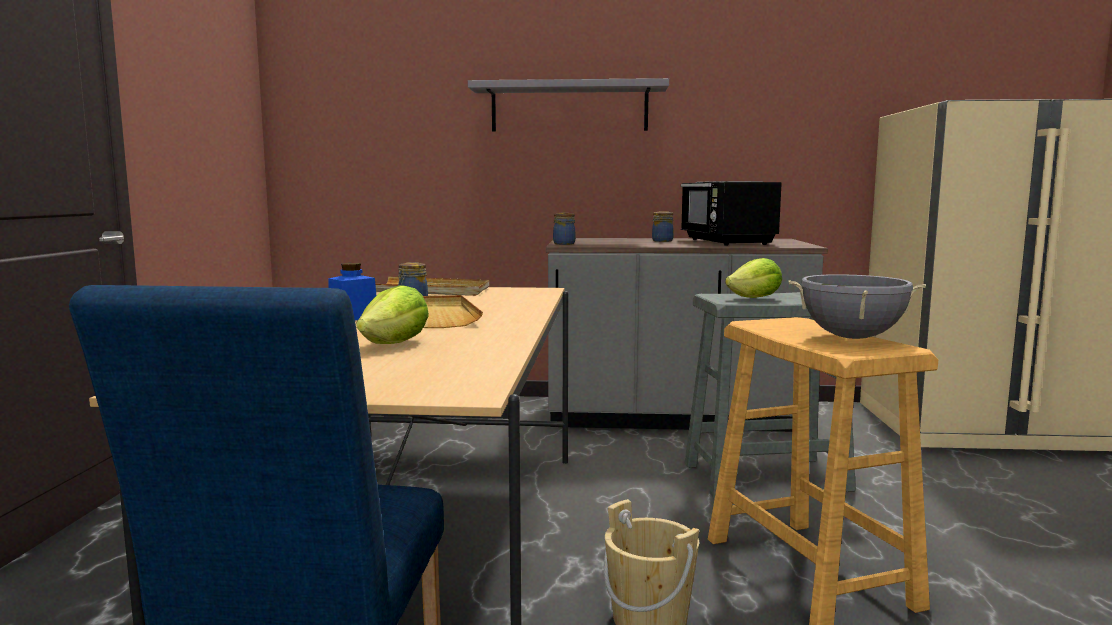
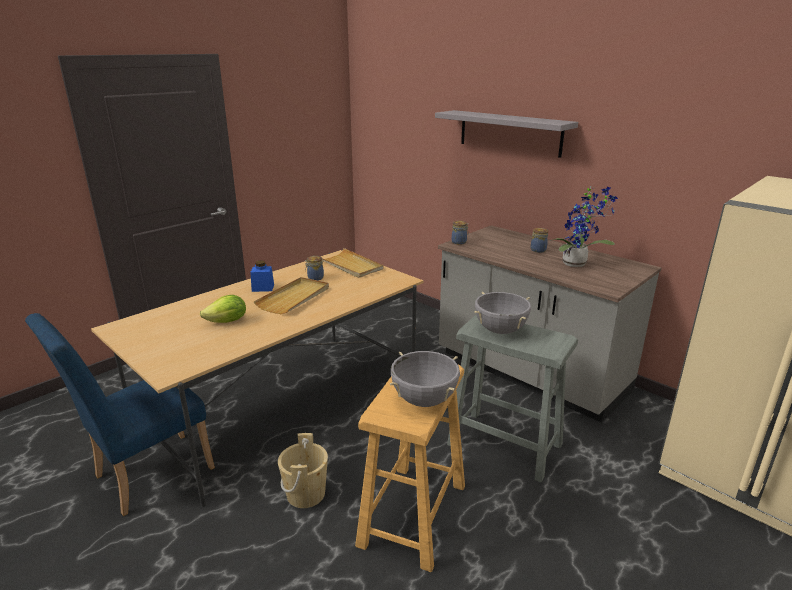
camera: 40 degrees right, 15 degrees up
black microwave [681,181,782,245] -> potted plant [553,186,618,267]
lettuce [725,258,782,298] -> grey cooking pot [474,292,531,334]

